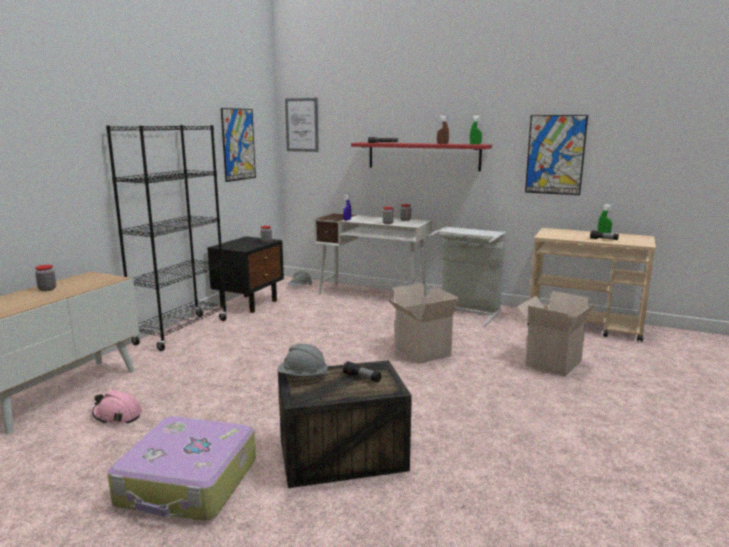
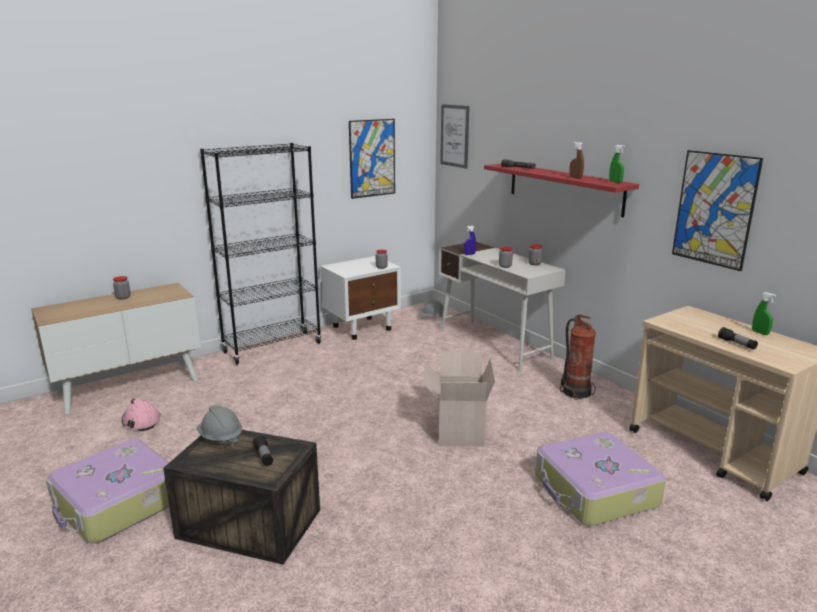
camera: 30 degrees right, 5 degrees up
black nightstand [207,236,284,313] -> white nightstand [320,256,401,340]
grey laundry basket [428,226,506,326] -> fire extinguisher [560,314,596,400]
cardboard box [517,291,595,377] -> suitcase [535,432,666,526]

